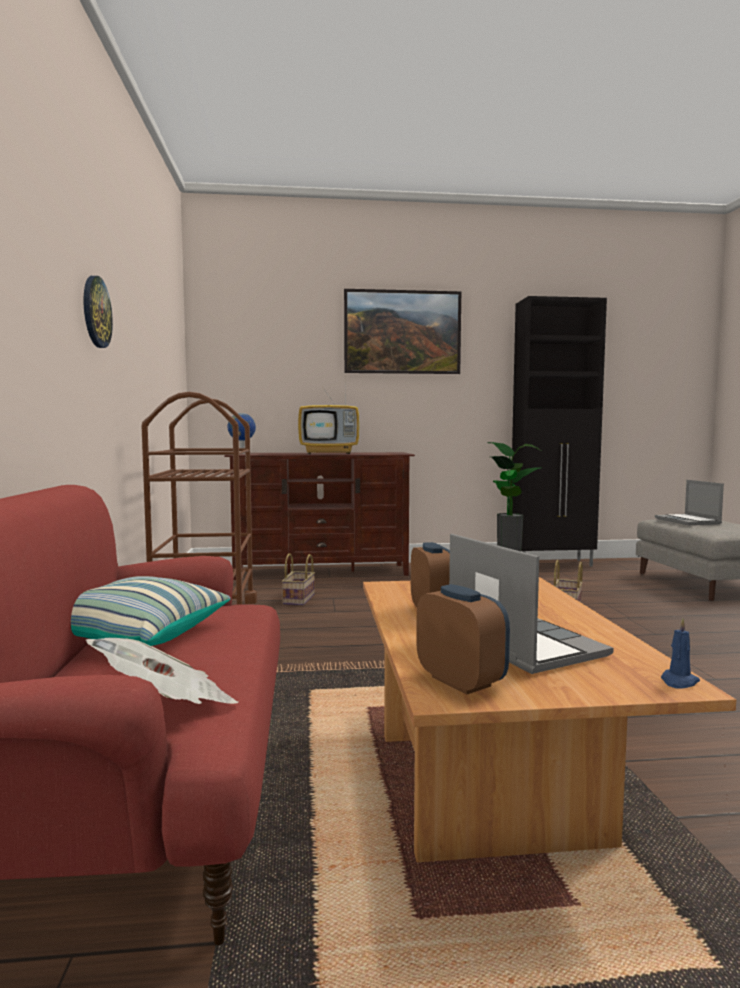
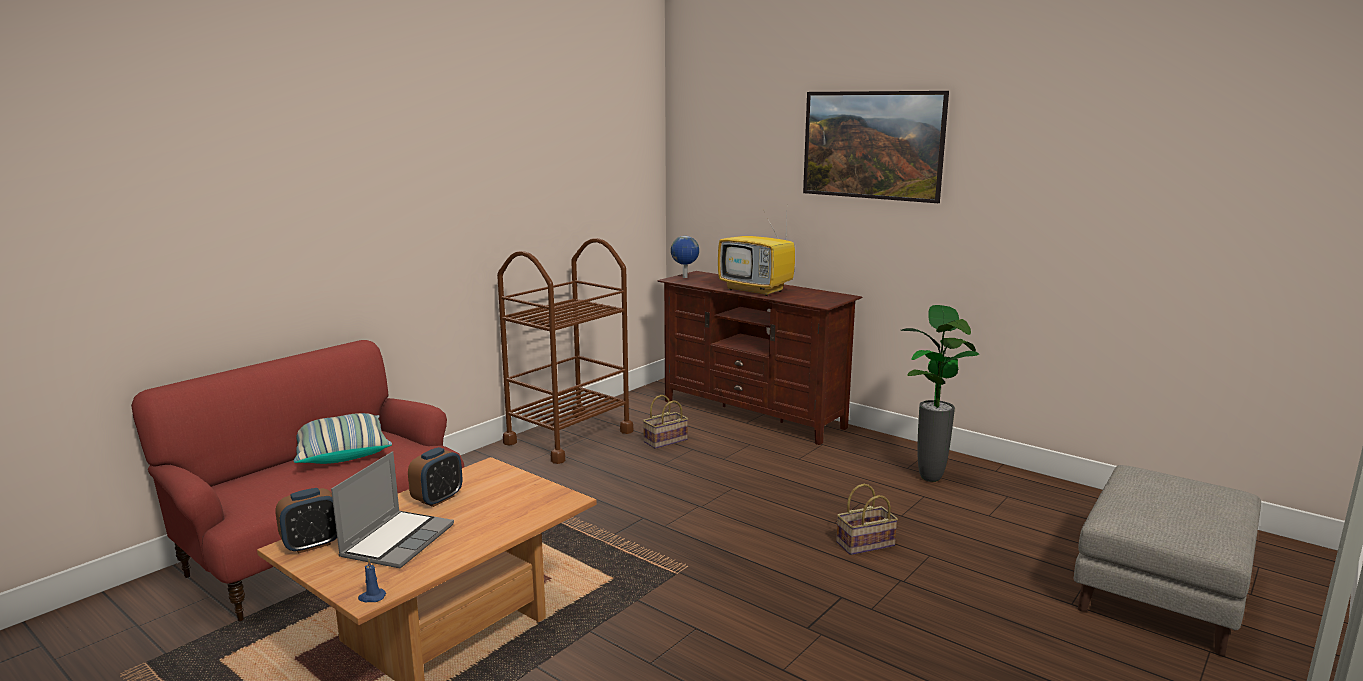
camera: 45 degrees right, 10 degrees up
wall clock [84,276,113,348] -> none
newspaper [86,638,238,704] -> none
alarm clock [416,584,510,695] -> alarm clock turned 45 degrees clockwise [275,488,337,554]
black cabinet [512,296,607,567] -> none
laptop [655,480,724,525] -> none

